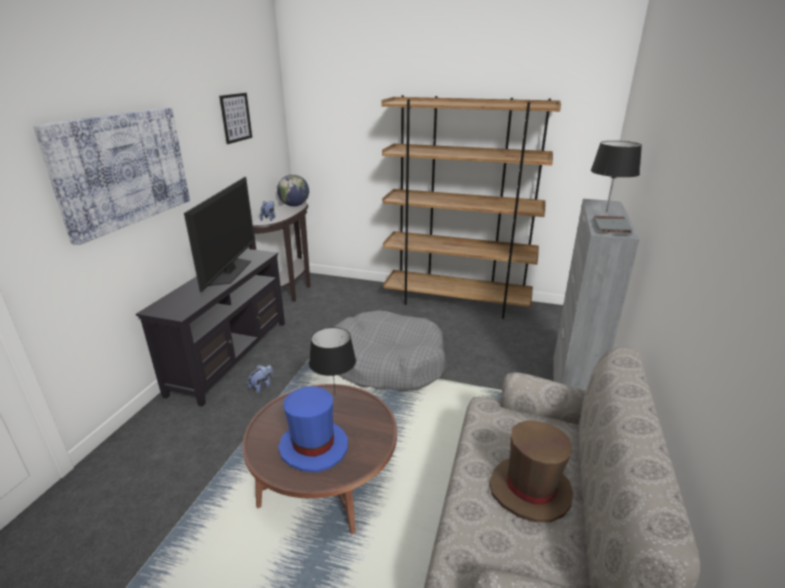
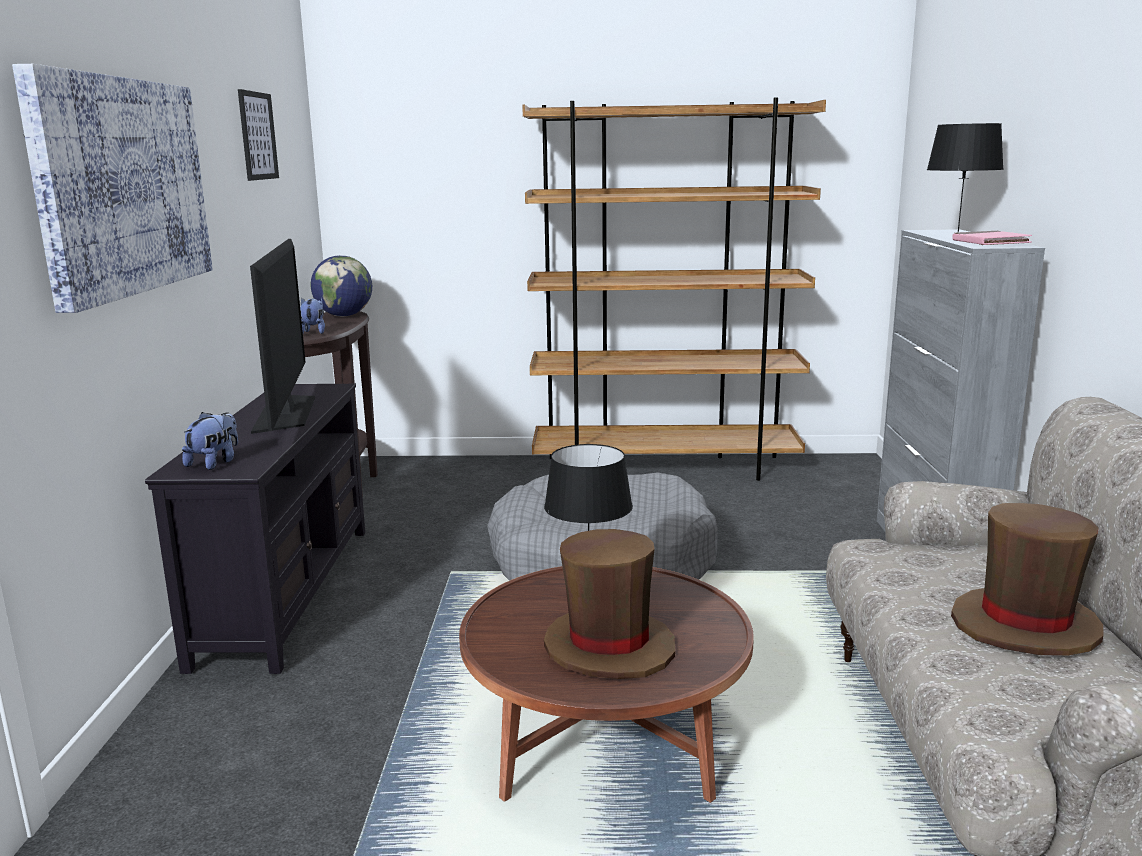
camera: 15 degrees left, 10 degrees down
plush toy [248,365,274,394] -> plush toy moved to [182,412,238,470]
blue hat [278,386,348,473] -> brown hat [544,529,675,679]
grey book [593,216,633,234] -> pink book [952,231,1032,245]

